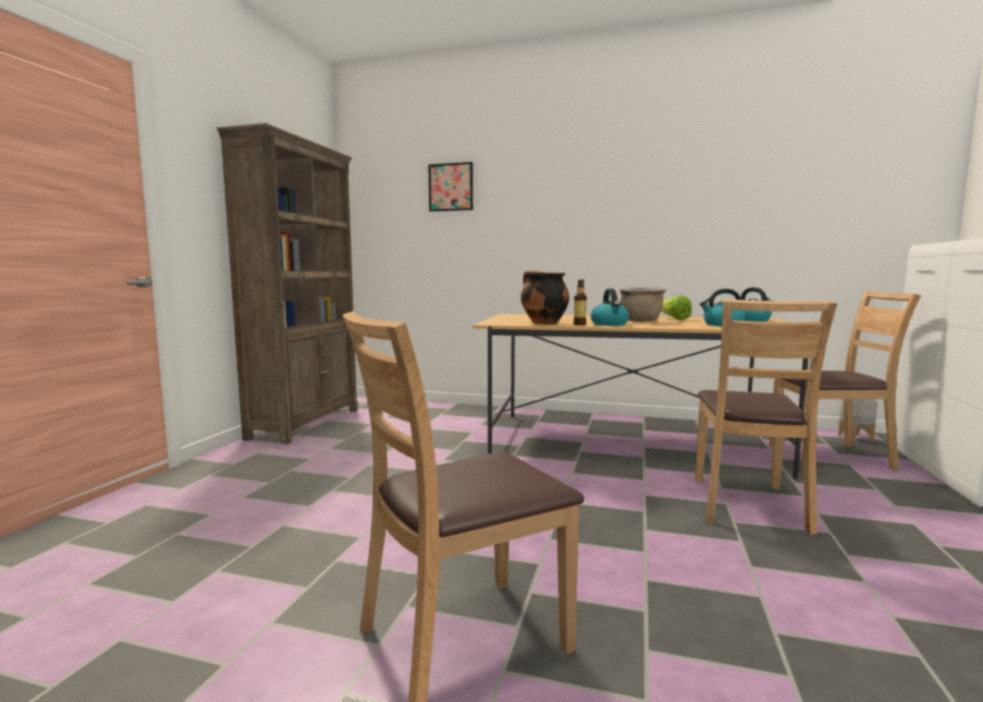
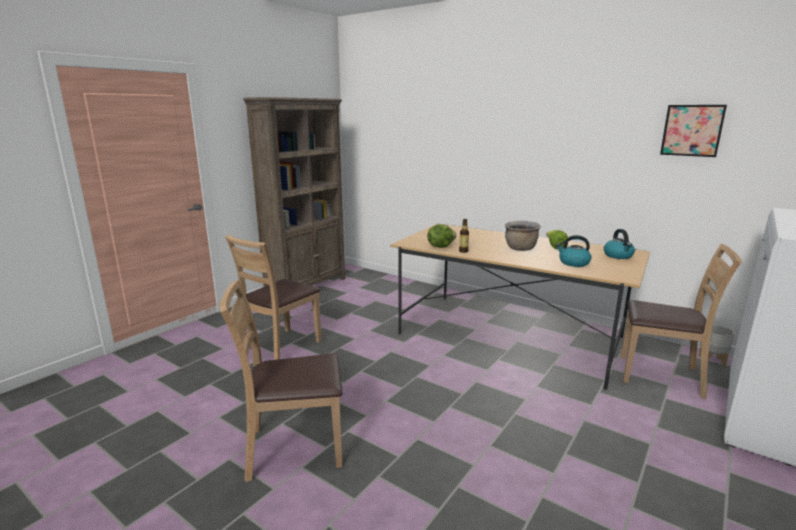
camera: 20 degrees right, 10 degrees up
picture [428,162,473,211] -> picture moved to [660,105,727,157]
cooking pot [521,270,569,325] -> lettuce [427,224,457,248]
kettle [591,288,629,326] -> none
brown chair [695,299,838,534] -> brown chair moved to [225,235,322,360]

